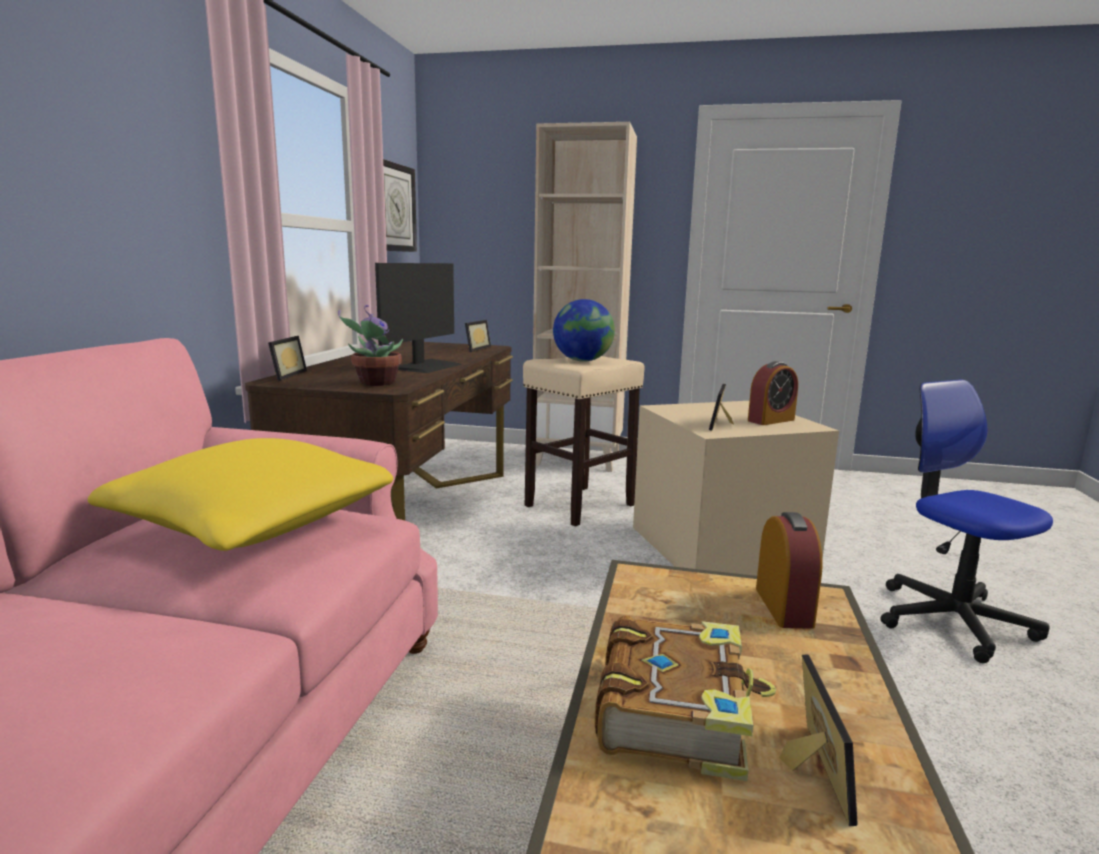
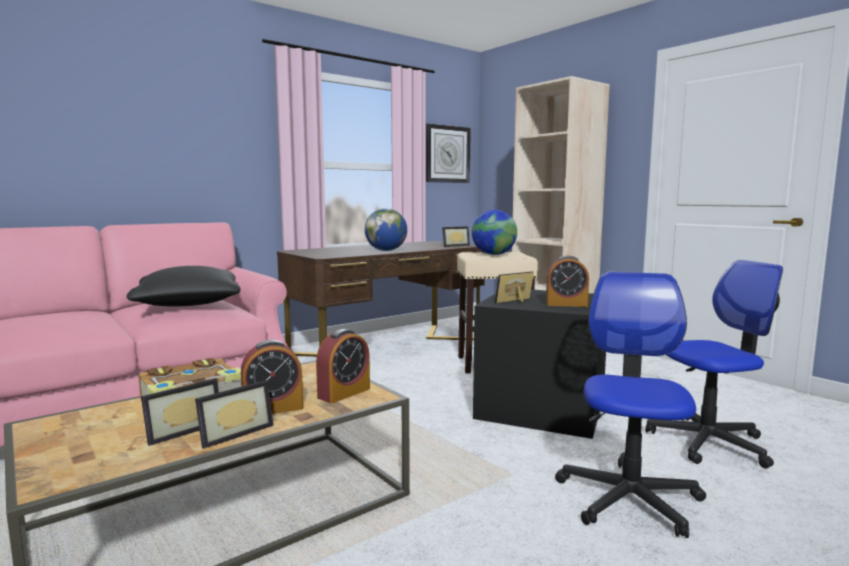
camera: 40 degrees right, 5 degrees down
yellow pillow [88,438,393,551] -> black pillow [127,266,241,307]
picture frame [268,336,307,381] -> picture frame moved to [195,380,273,449]
potted plant [338,305,403,386] -> none
monitor [375,263,462,373] -> globe [365,208,407,251]
beige storage box [633,401,839,576] -> black storage box [473,290,606,439]
none -> alarm clock [241,340,303,414]
none -> office chair [645,260,783,468]

